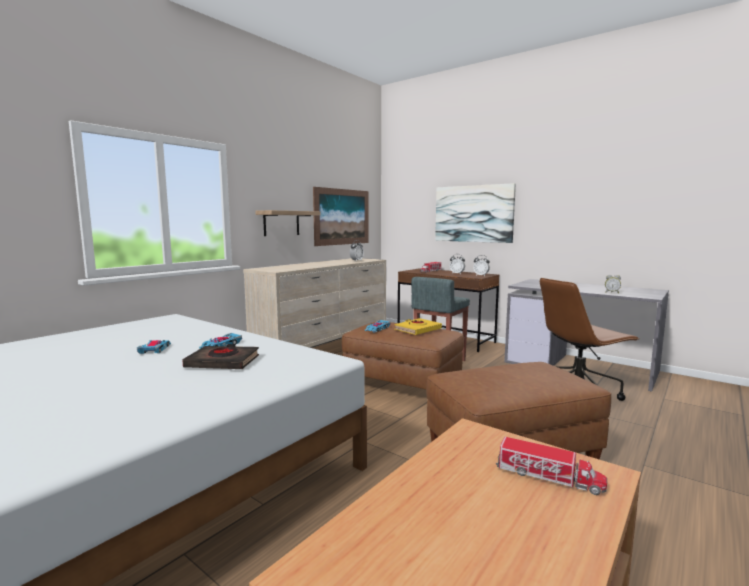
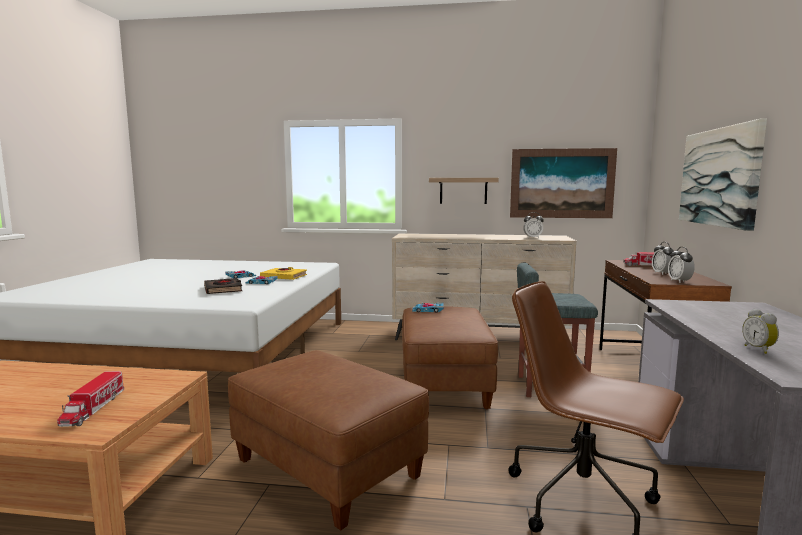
camera: 60 degrees right, 0 degrees up
yellow book [394,318,442,335] -> yellow book moved to [260,267,307,280]

